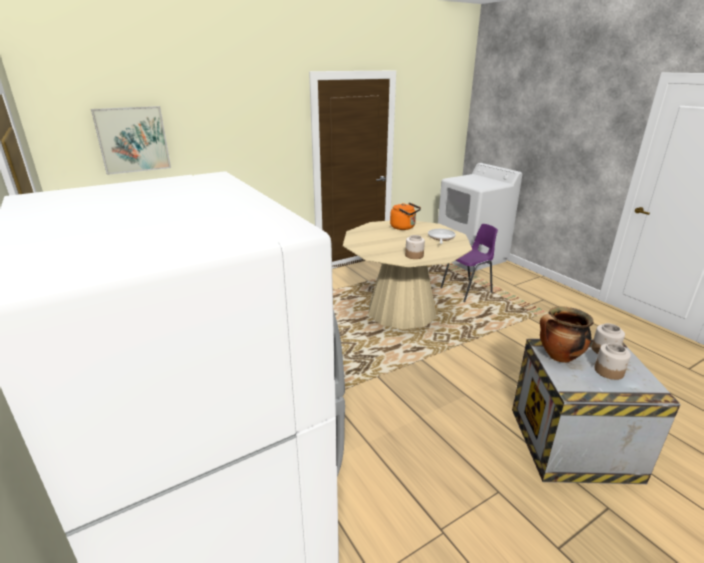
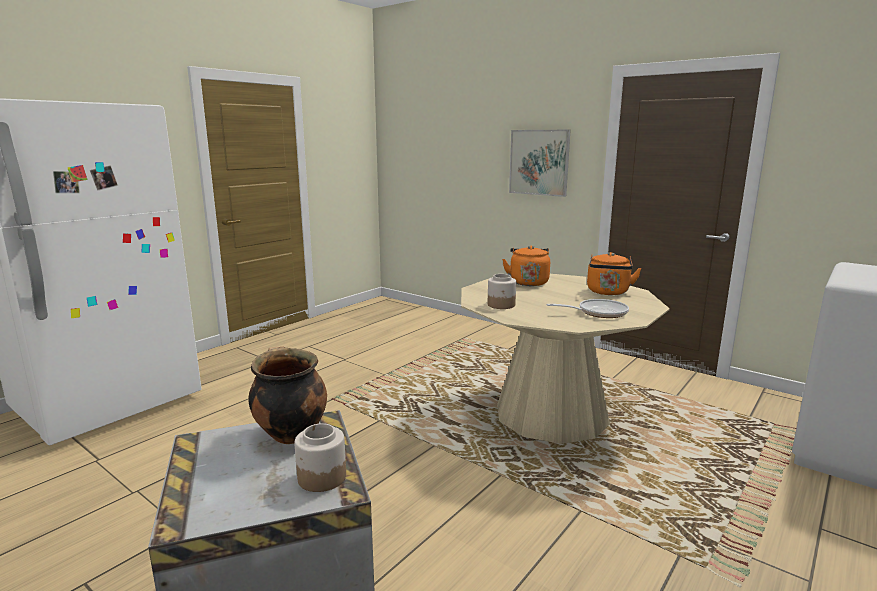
camera: 70 degrees right, 10 degrees down
picture [91,106,171,175] -> picture moved to [509,130,571,197]
purple chair [440,224,498,302] -> none
jar [594,343,631,380] -> none
none -> orange kettle [502,246,550,286]

